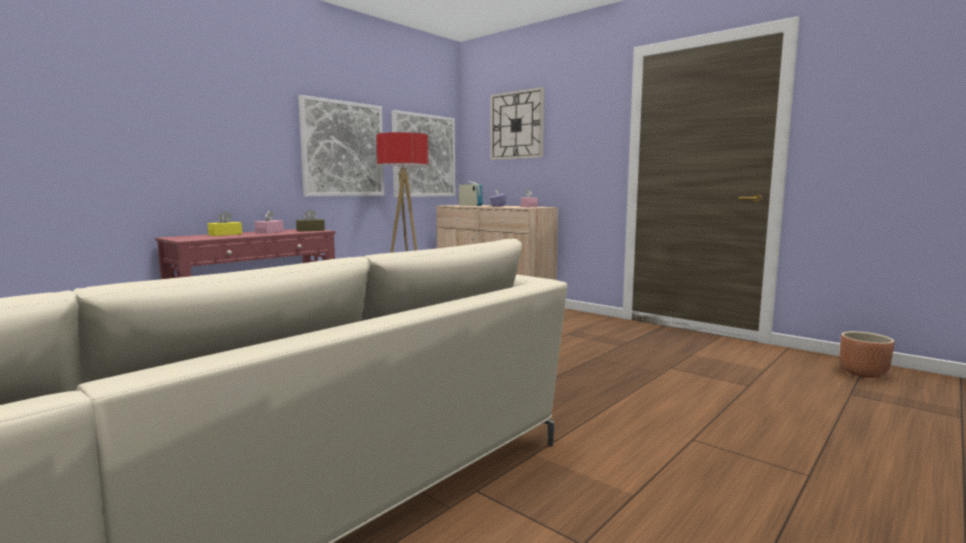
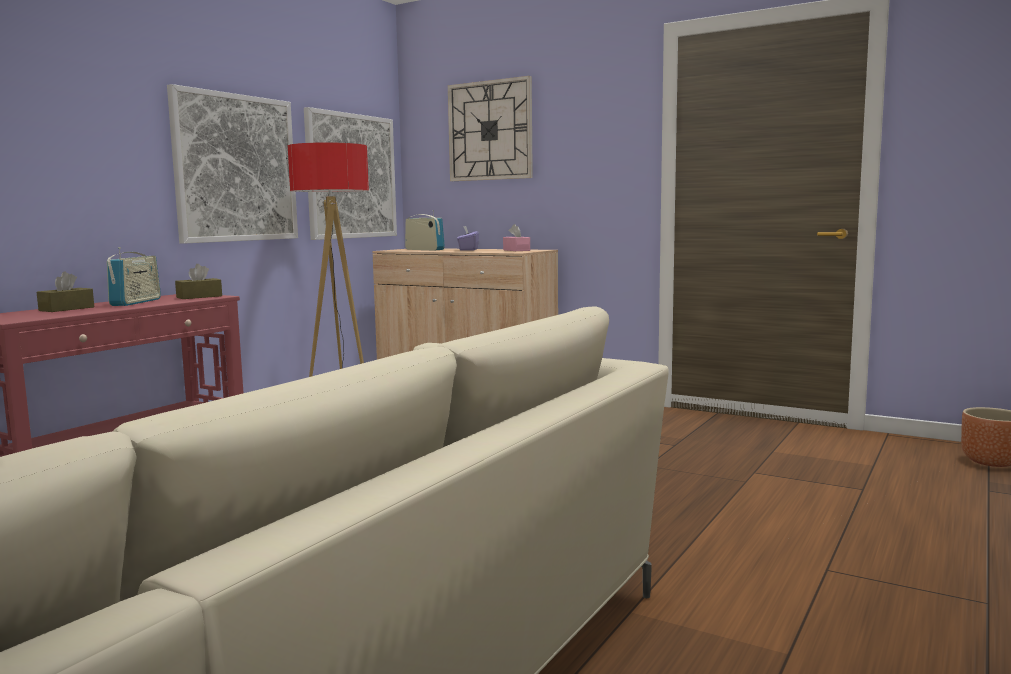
camera: 10 degrees left, 0 degrees up
yellow tissue box [208,211,242,236] -> brown tissue box [37,271,94,312]
pink tissue box [254,210,284,234] -> radio [107,247,161,306]

